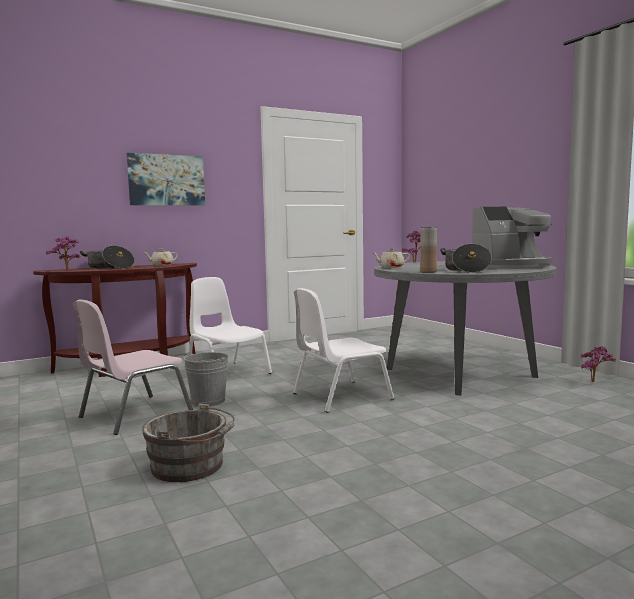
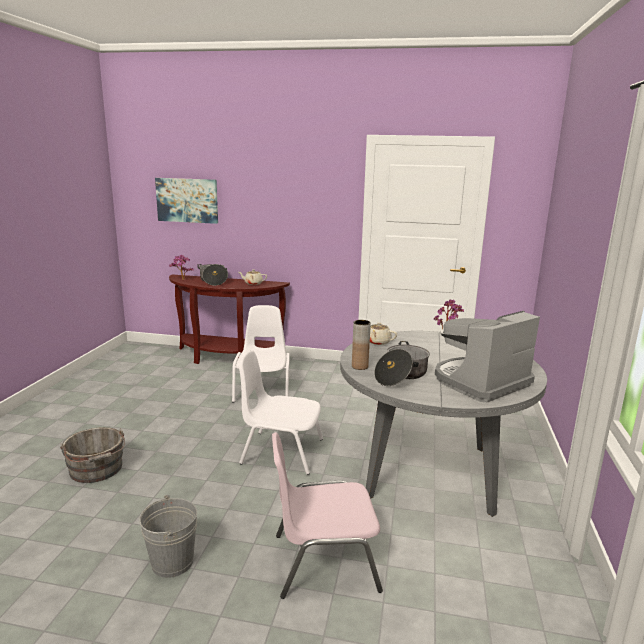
camera: 40 degrees right, 10 degrees up
pink chair [72,300,193,435] -> pink chair moved to [272,432,383,599]
picture [127,153,205,206] -> picture moved to [155,178,218,224]
grey bucket [184,352,228,406] -> grey bucket moved to [139,495,197,578]
coffee machine [472,207,553,269] -> coffee machine turned 120 degrees clockwise [435,311,540,402]
potted plant [581,346,616,382] -> none

